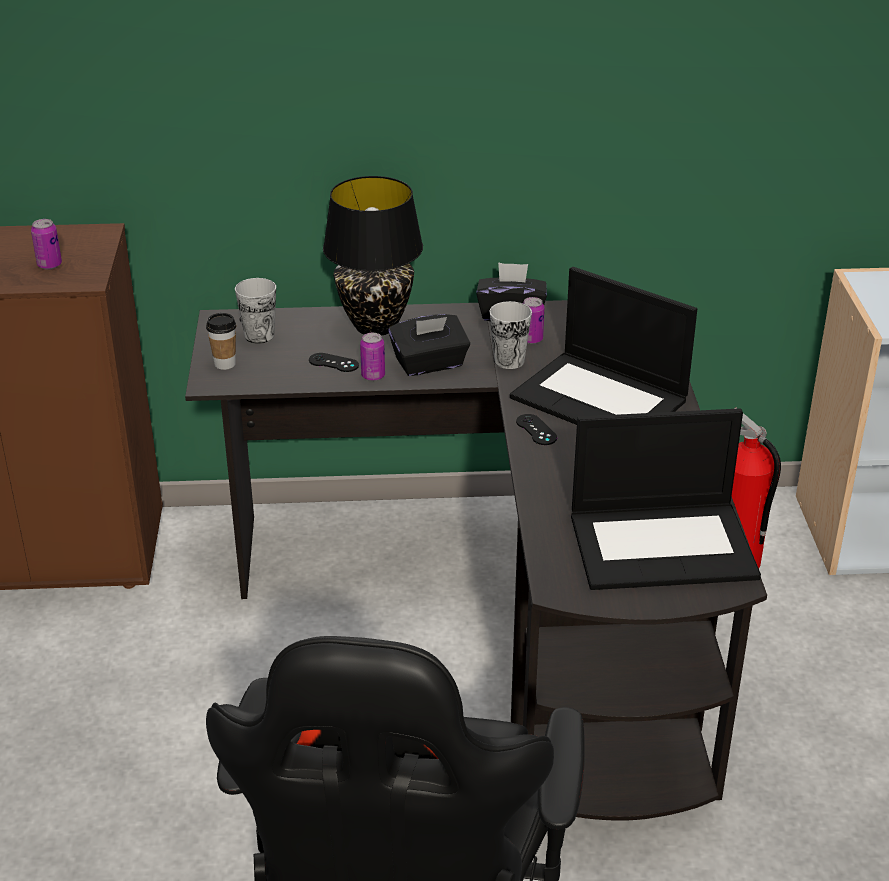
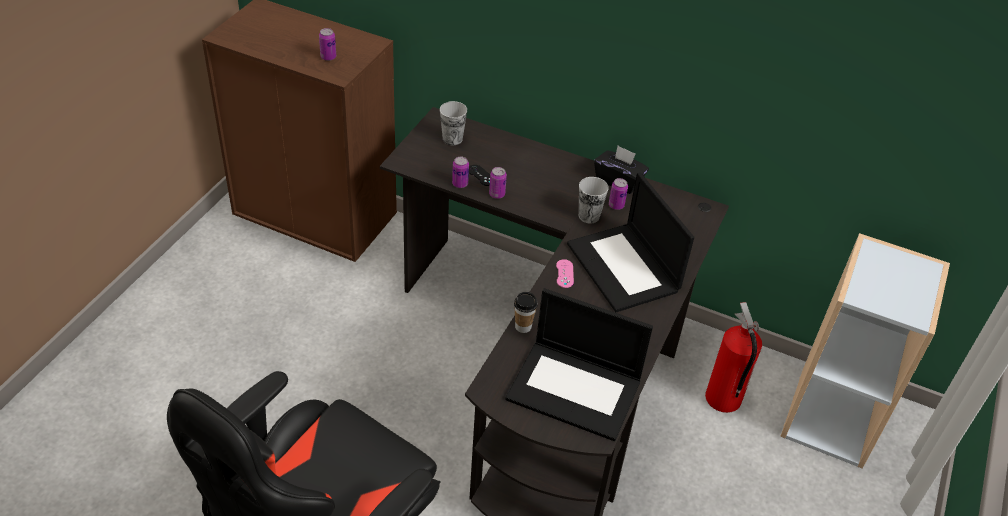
camera: 25 degrees right, 10 degrees up
cup [206,313,237,370] -> cup moved to [514,292,538,333]
black table lamp [323,176,423,336] -> none
black tissue box [388,314,470,376] -> none
black game controller [516,414,557,445] -> pink game controller [556,259,574,288]
none -> can [452,157,469,188]

